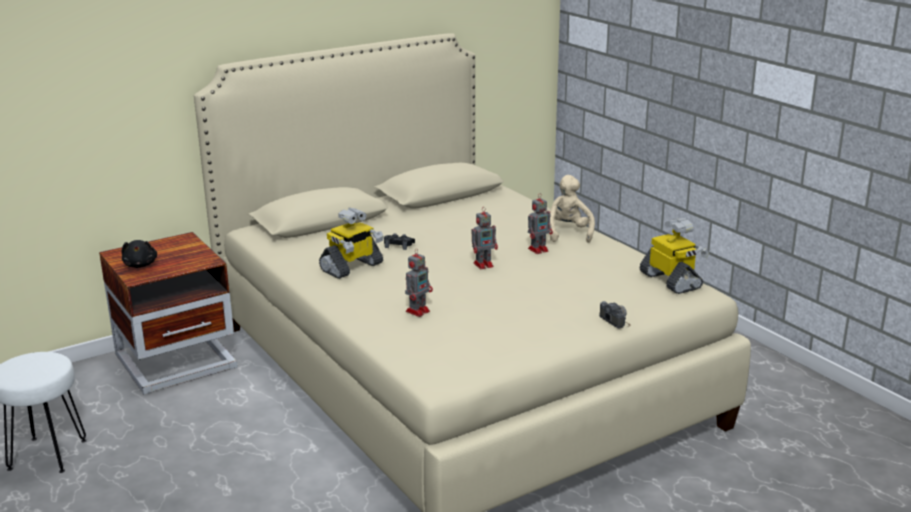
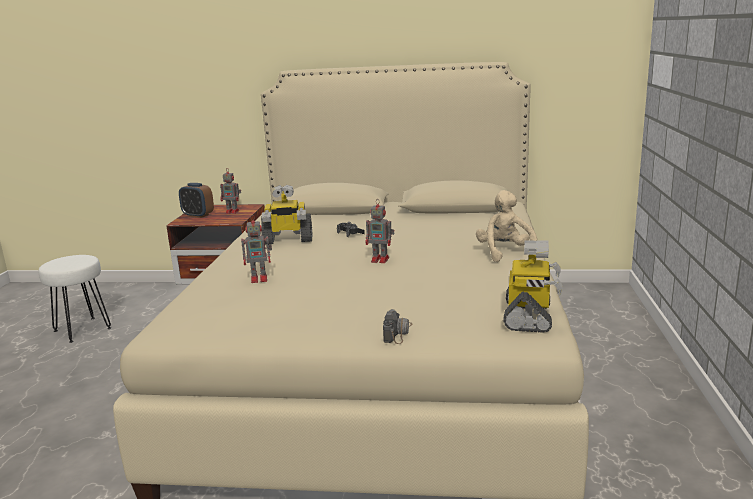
camera: 40 degrees right, 5 degrees down
black plush toy [121,240,157,268] -> alarm clock [179,183,214,218]
toy robot [528,193,553,254] -> toy robot moved to [220,169,241,214]
beige plush toy [544,175,595,243] -> beige plush toy turned 45 degrees counterclockwise [476,190,537,262]

